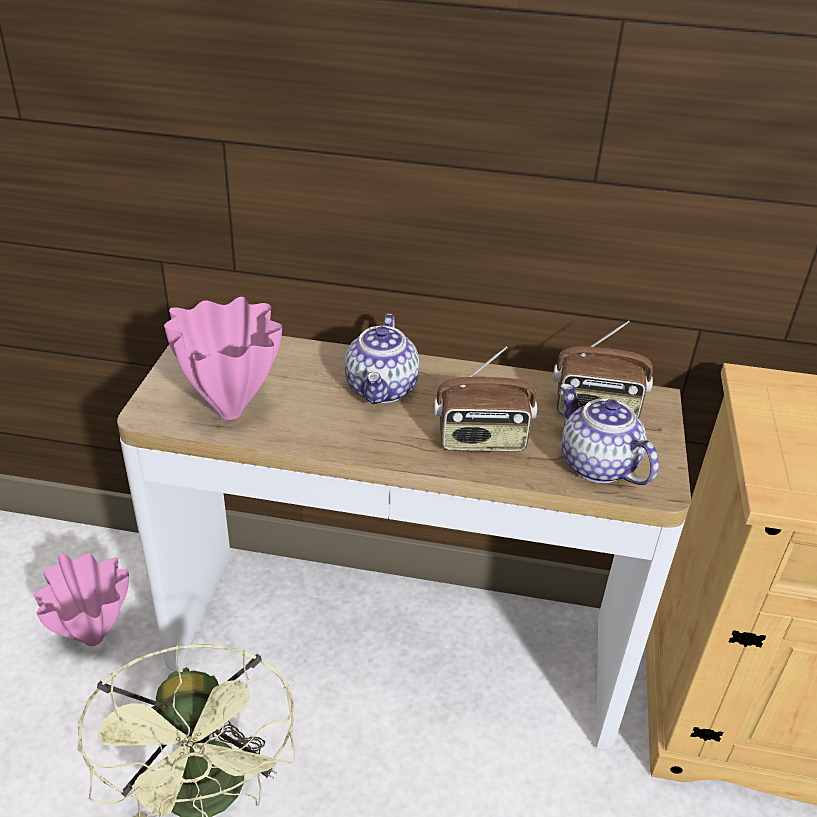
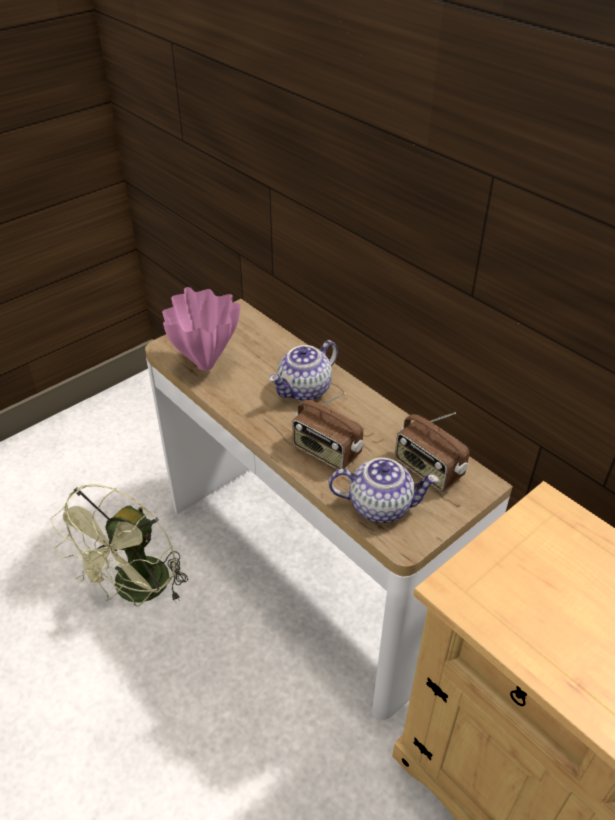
camera: 40 degrees right, 5 degrees up
pink vase [34,553,129,646] -> none
teapot [561,384,659,485] -> teapot turned 90 degrees clockwise [329,457,439,523]

